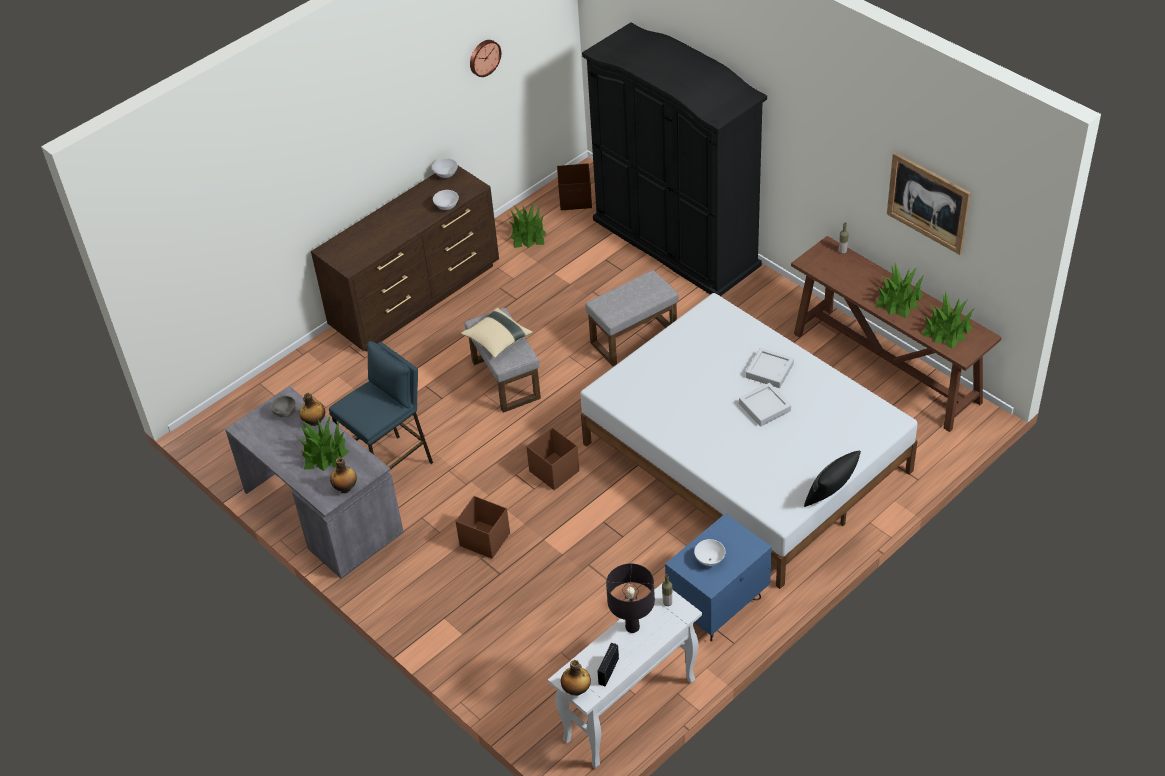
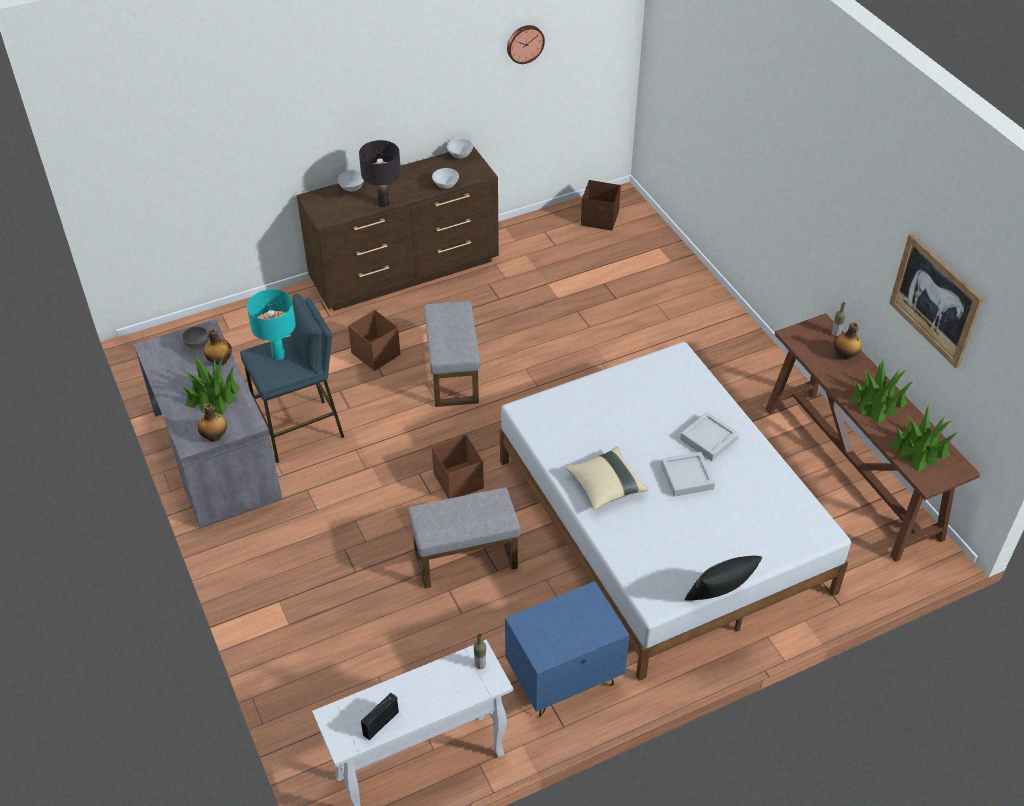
camera: 15 degrees right, 0 degrees up
brown storage box [455,496,510,559] -> brown storage box moved to [348,310,400,371]
beige pillow [461,307,532,358] -> beige pillow moved to [565,447,649,510]
potted plant [509,202,547,248] -> none
bottle [561,660,591,696] -> bottle moved to [834,322,862,360]
black wardrobe [582,22,767,296] -> none
grey ottoman [586,270,679,366] -> grey ottoman moved to [408,488,521,588]
black table lamp [606,563,655,633] -> black table lamp moved to [359,140,401,207]
white bowl [694,539,725,566] -> white bowl moved to [337,171,364,192]
none -> turquoise table lamp [247,289,296,360]

